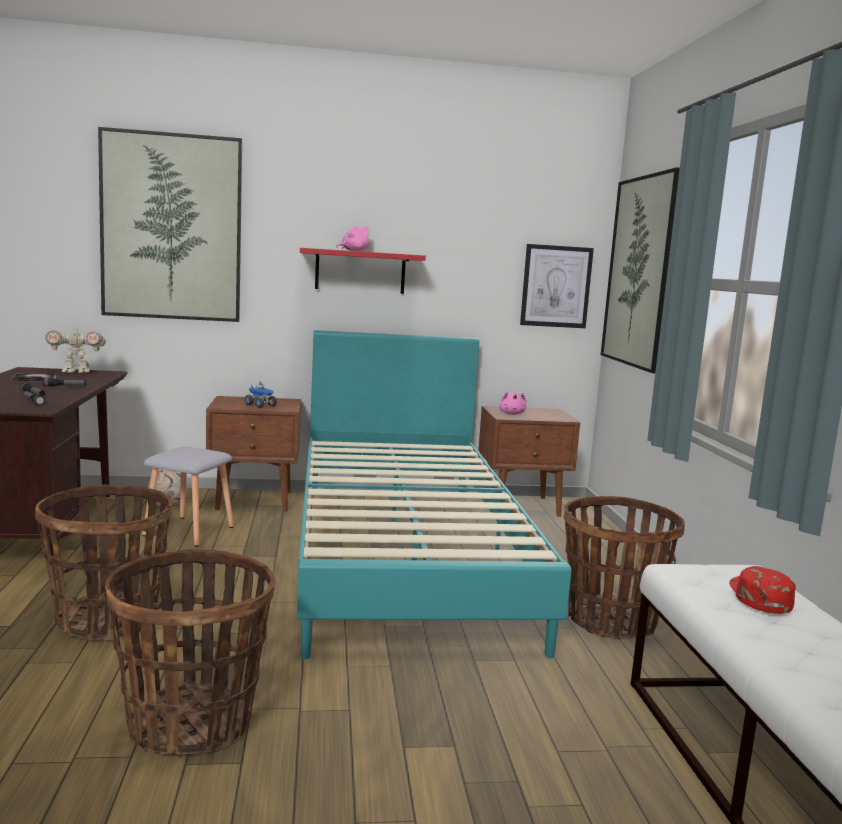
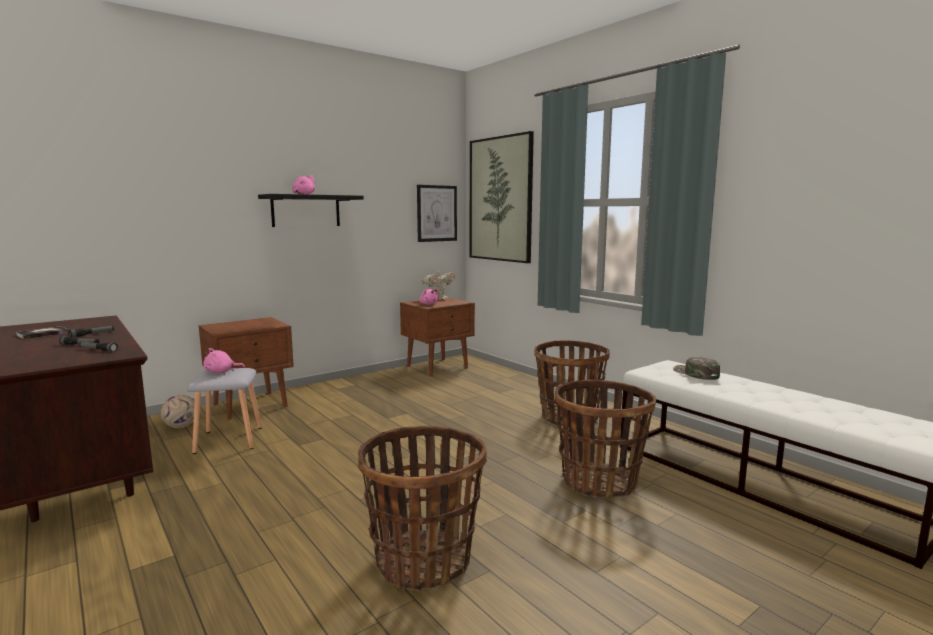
camera: 30 degrees left, 0 degrees up
basket [35,484,173,641] -> basket moved to [554,380,656,498]
toy robot [45,322,106,373] -> toy robot moved to [422,270,455,300]
picture [98,127,242,322] -> none
toy truck [245,381,277,408] -> none
turquoise bed [297,330,572,660] -> none
red shelf [300,248,426,294] -> black shelf [258,194,364,227]
red cap [729,566,796,614] -> green cap [673,357,720,380]
none -> pink plush toy [203,348,245,373]

